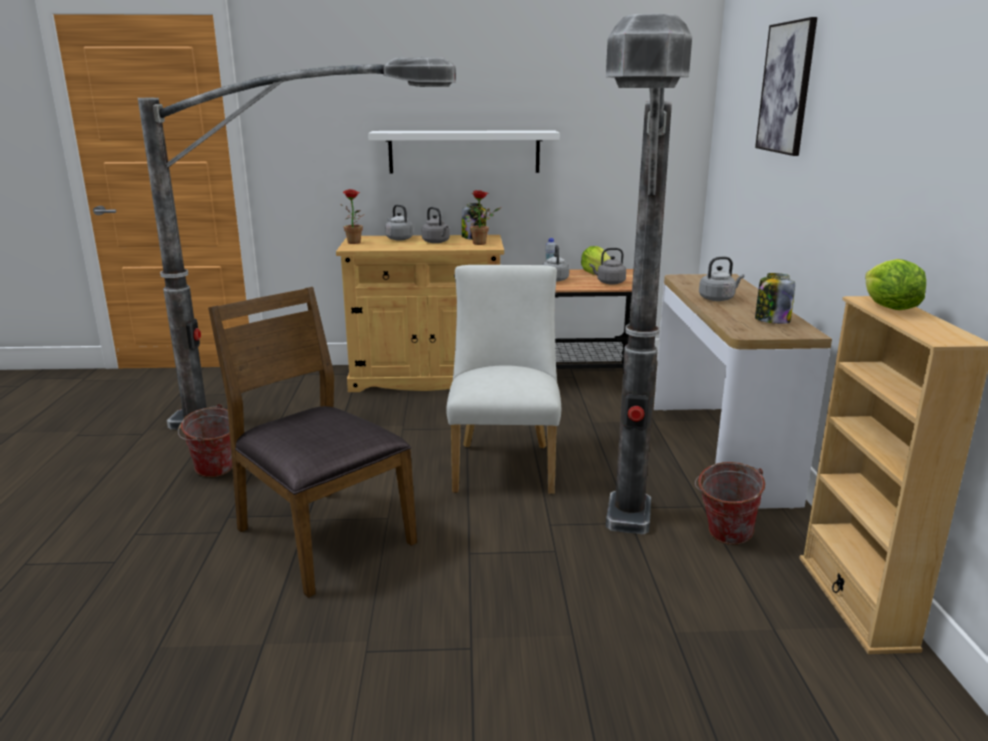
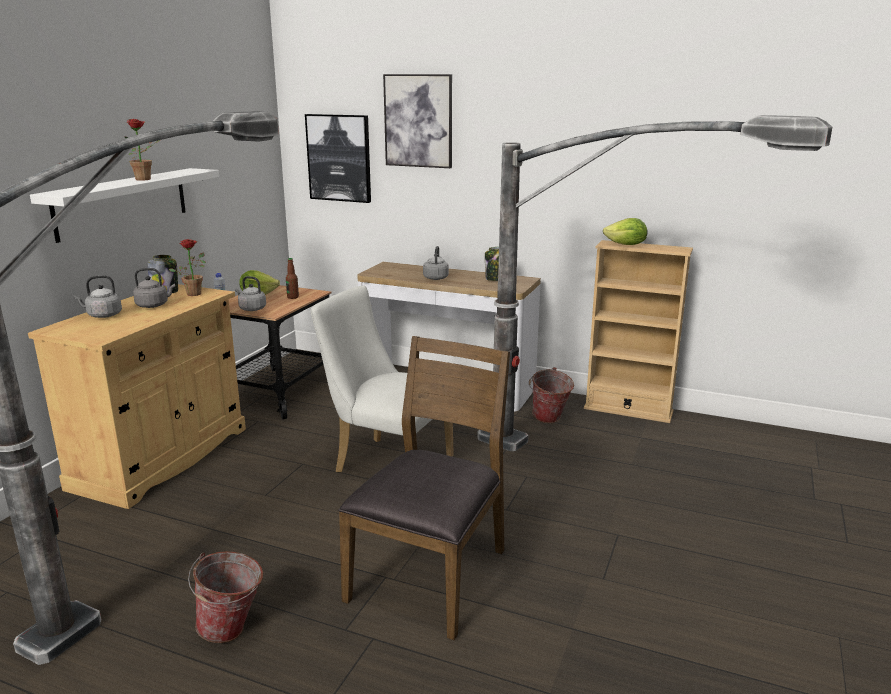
camera: 65 degrees left, 0 degrees up
brown chair [208,287,417,598] -> brown chair turned 135 degrees clockwise [338,336,510,640]
potted plant [342,189,364,244] -> potted plant moved to [124,119,160,181]
grey kettle [590,248,626,285] -> bottle [286,258,299,299]
none -> picture [305,114,371,203]

